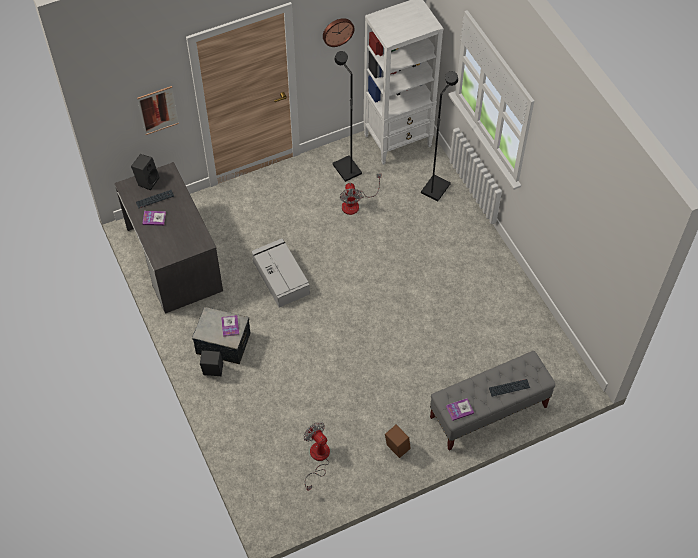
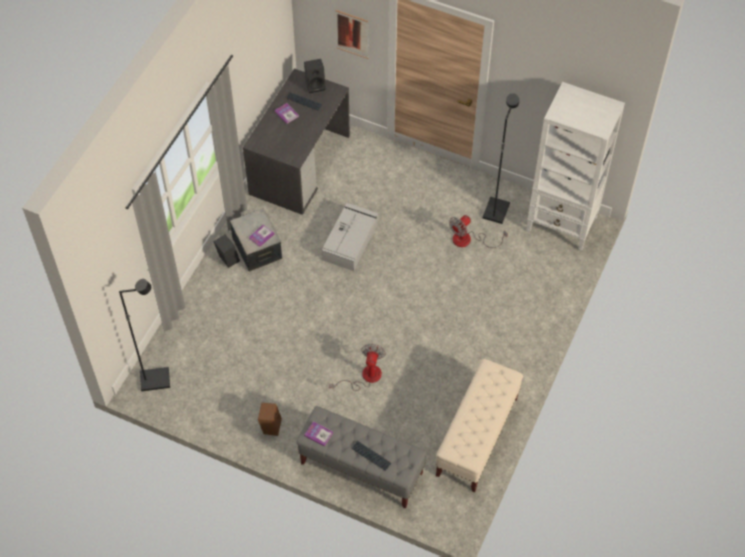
camera: 50 degrees right, 0 degrees up
fan [304,422,330,491] -> fan moved to [329,344,386,391]
wall clock [323,18,354,47] -> none
black floor lamp [421,71,458,201] -> black floor lamp moved to [119,279,170,391]
none -> beige bench [436,359,523,492]

